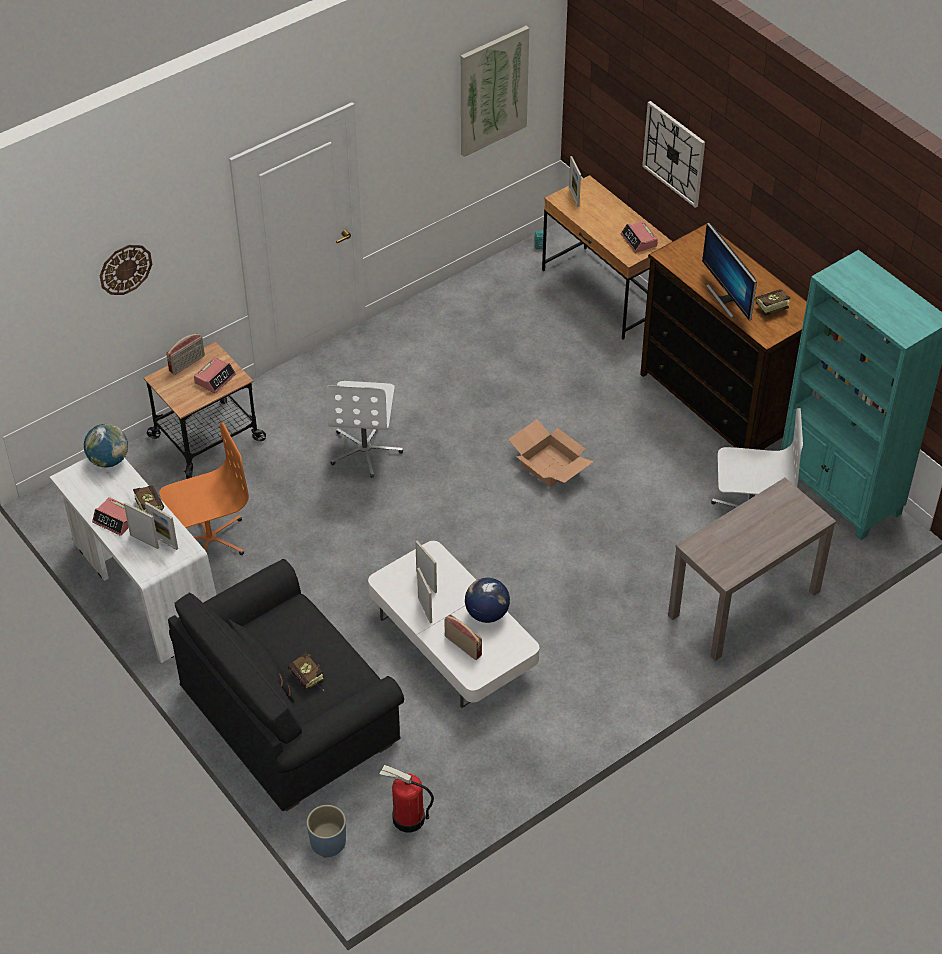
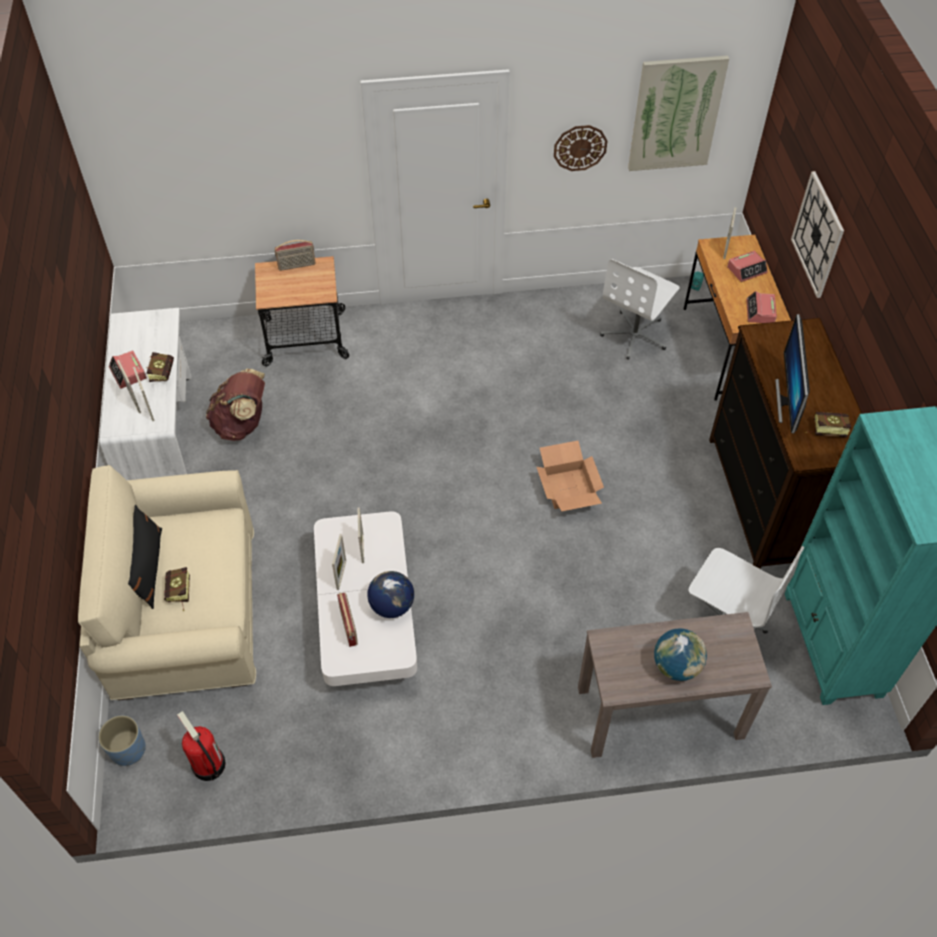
camera: 30 degrees right, 5 degrees up
globe [84,424,128,468] -> globe moved to [654,629,707,681]
wall clock [100,245,152,295] -> wall clock moved to [554,125,607,171]
orange office chair [159,423,249,555] -> brown backpack [206,368,265,441]
black sofa [168,559,404,811] -> beige sofa [78,465,256,701]
alarm clock [194,357,236,393] -> alarm clock moved to [727,251,768,282]
white office chair [326,381,403,478] -> white office chair moved to [600,259,680,360]

